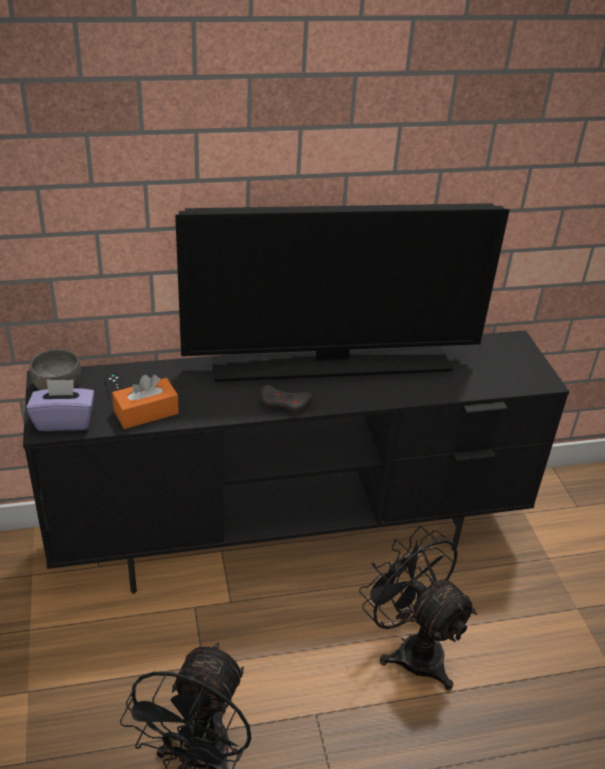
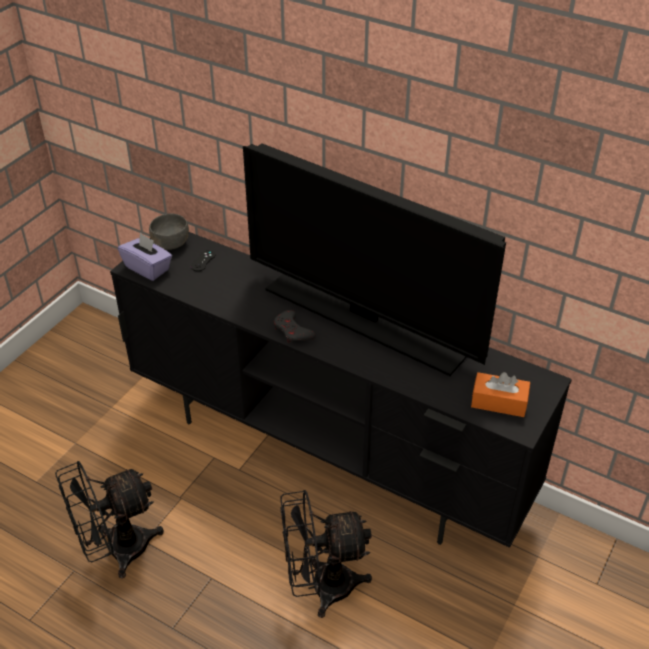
camera: 45 degrees right, 5 degrees up
orange tissue box [112,375,179,429] -> orange tissue box moved to [471,372,530,417]
black fan [359,526,477,691] -> black fan turned 105 degrees counterclockwise [280,490,372,618]

